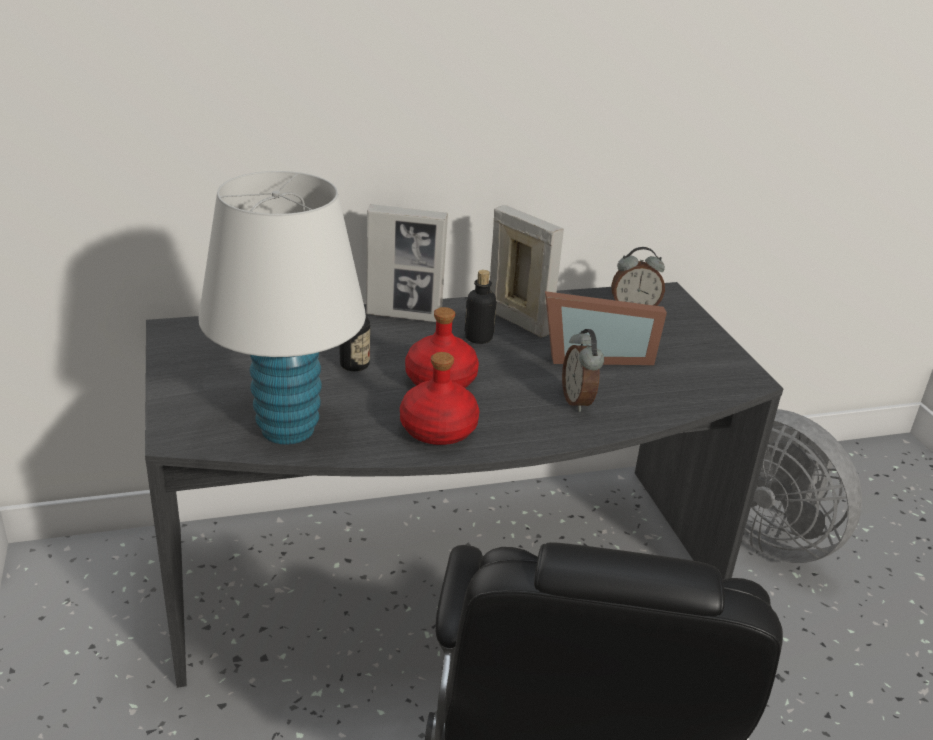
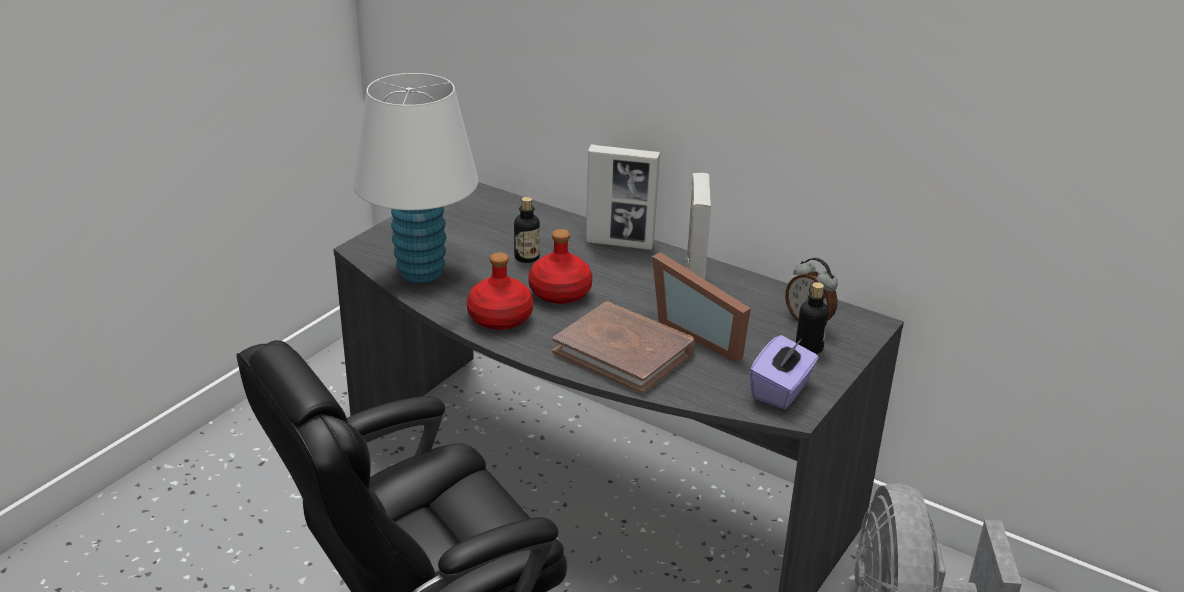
camera: 50 degrees right, 0 degrees up
picture frame [366,204,448,322] -> picture frame turned 45 degrees counterclockwise [586,144,660,250]
bottle [465,270,497,344] -> bottle moved to [796,282,829,354]
alarm clock [562,329,604,412] -> brown book [552,301,695,394]
none -> purple tissue box [749,335,819,409]

